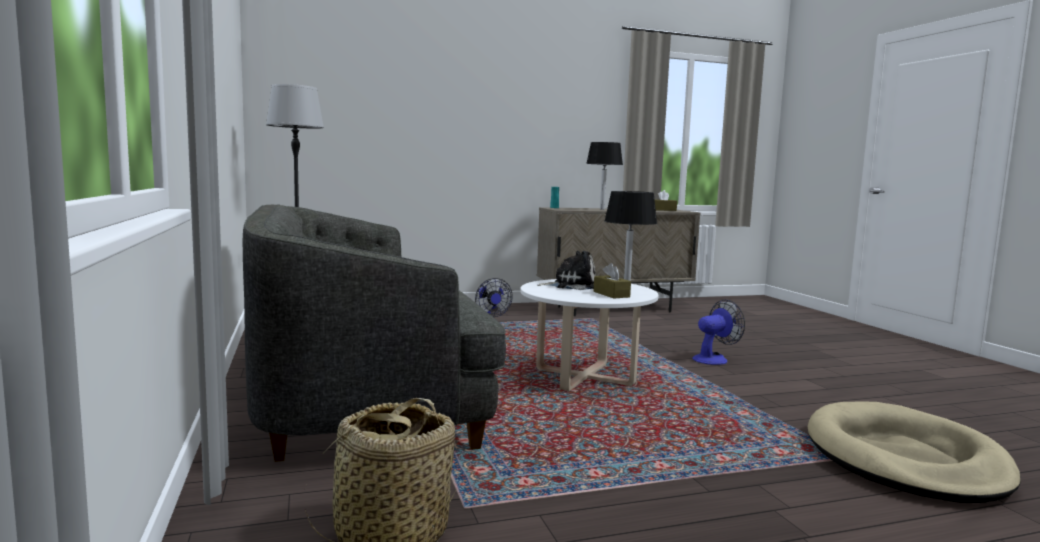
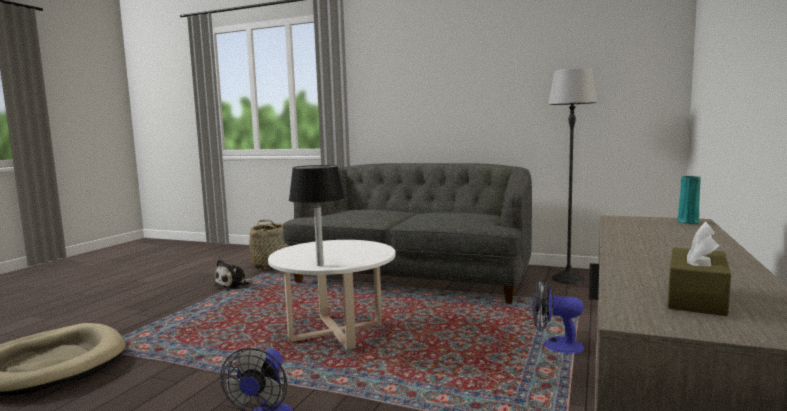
camera: 130 degrees right, 0 degrees up
plush toy [538,251,596,290] -> plush toy moved to [213,259,252,290]
black table lamp [586,142,623,210] -> none
brown tissue box [593,263,631,298] -> none

